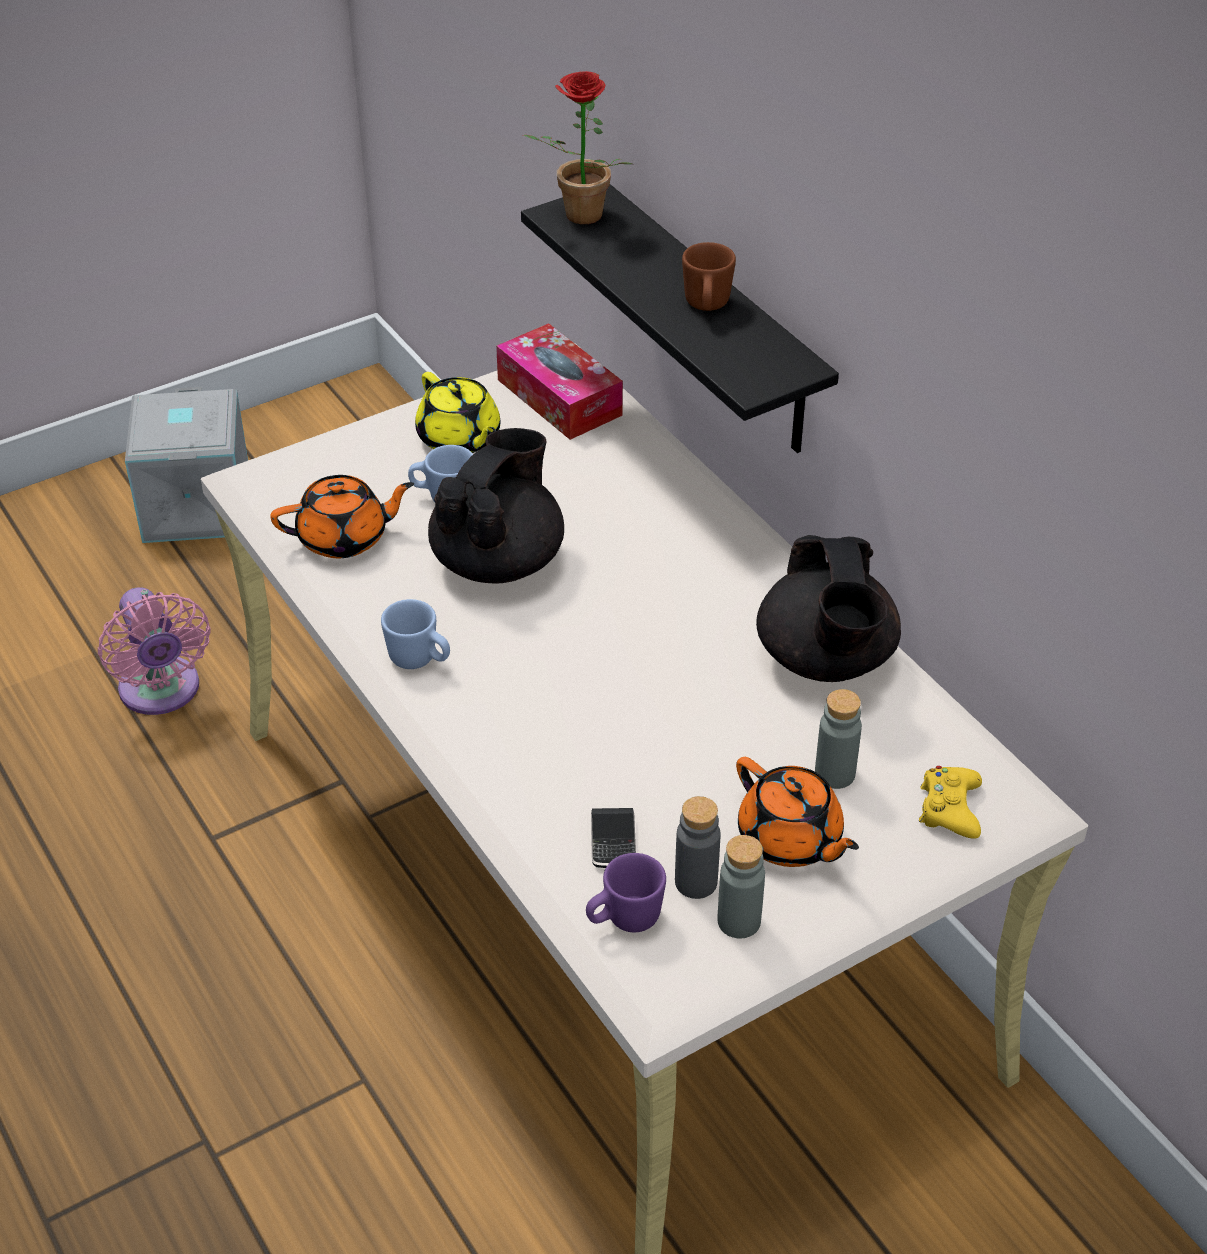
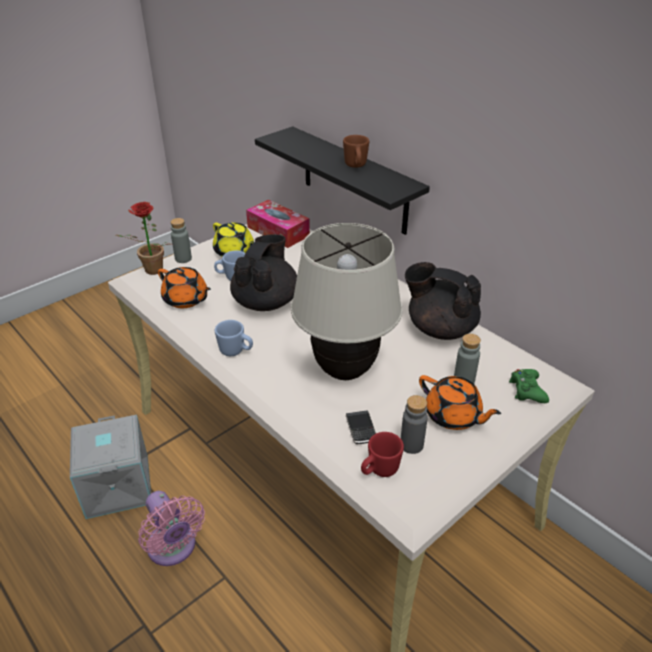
camera: 10 degrees left, 5 degrees down
pink fan [98,587,211,715] -> pink fan moved to [138,491,205,566]
grey storage box [125,387,248,543] -> grey storage box moved to [70,415,151,519]
orange teapot [270,475,414,558] -> orange teapot turned 60 degrees clockwise [158,267,211,308]
potted plant [524,71,632,224] -> potted plant moved to [116,202,170,275]
purple mug [586,853,666,932] -> red mug [361,432,404,477]
grey bottle [718,835,765,938] -> grey bottle moved to [170,218,192,263]
black teapot [756,535,901,682] -> black teapot turned 135 degrees clockwise [405,262,481,340]
yellow game controller [919,766,982,839] -> green game controller [509,369,549,403]
none -> beige table lamp [291,223,402,380]

